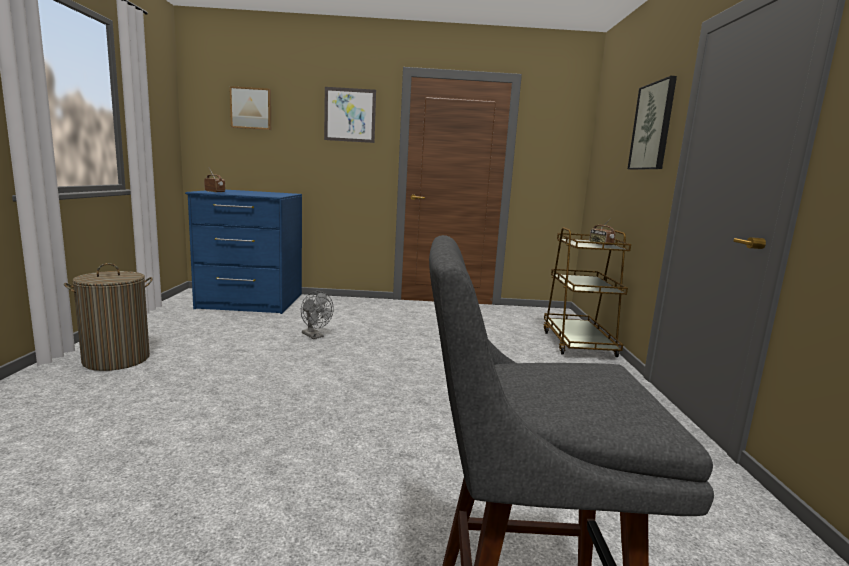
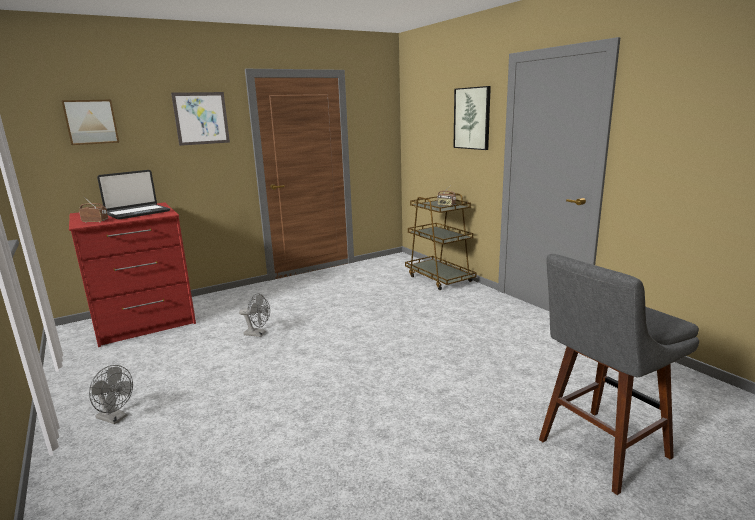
camera: 30 degrees left, 5 degrees up
laundry basket [64,263,153,371] -> grey fan [89,365,133,424]
blue dresser [185,190,302,314] -> red dresser [69,202,196,347]
none -> laptop [97,170,170,220]

